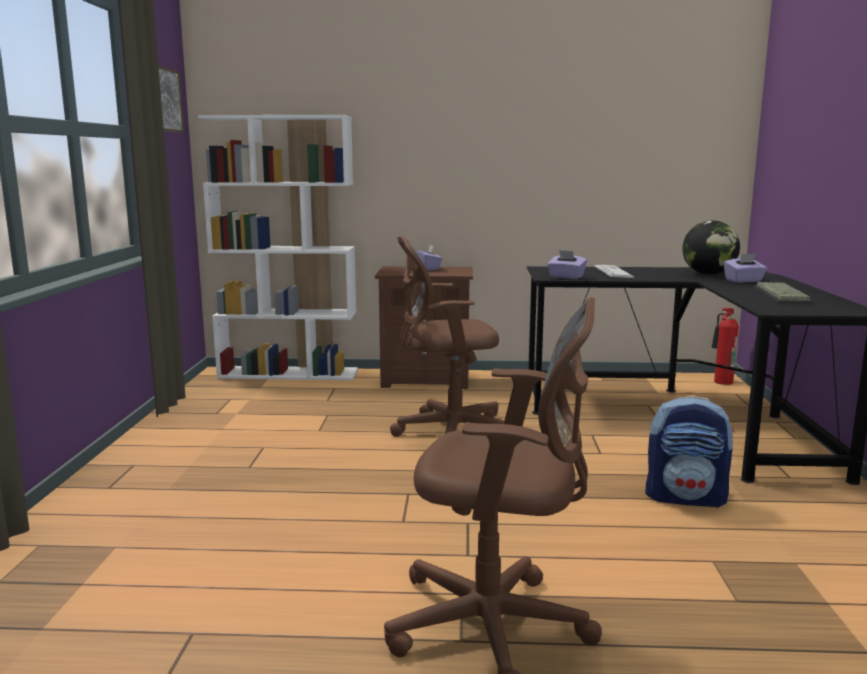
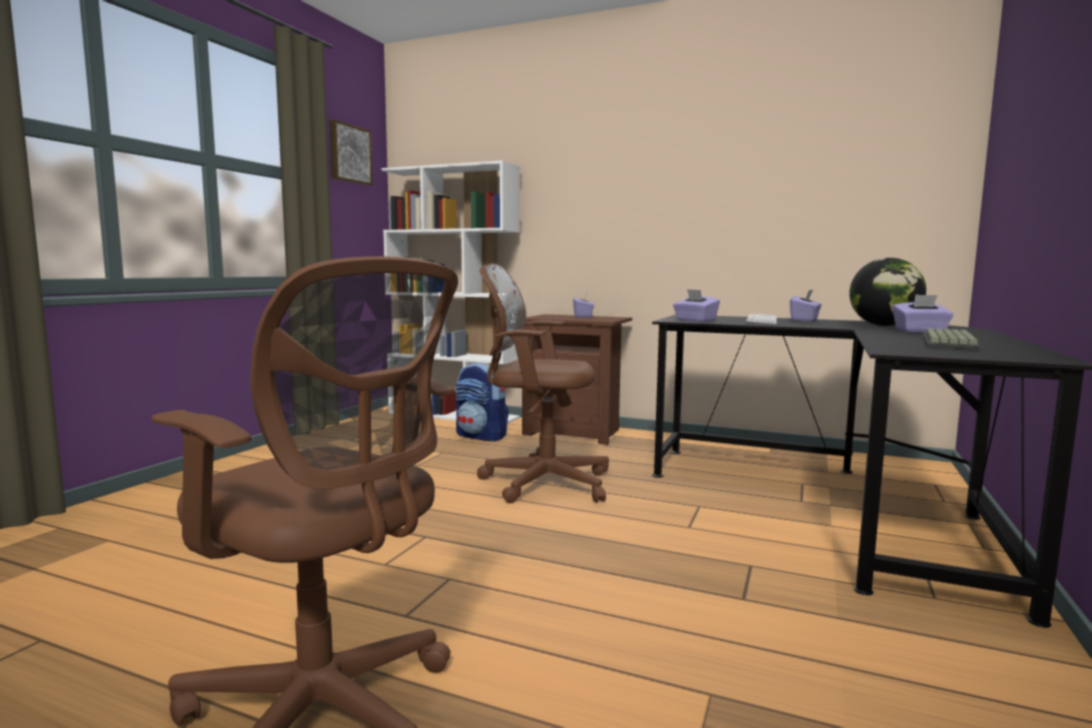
camera: 20 degrees right, 5 degrees down
backpack [645,396,735,508] -> backpack moved to [456,363,509,442]
fire extinguisher [711,308,739,385] -> none
none -> purple tissue box [790,290,822,321]

